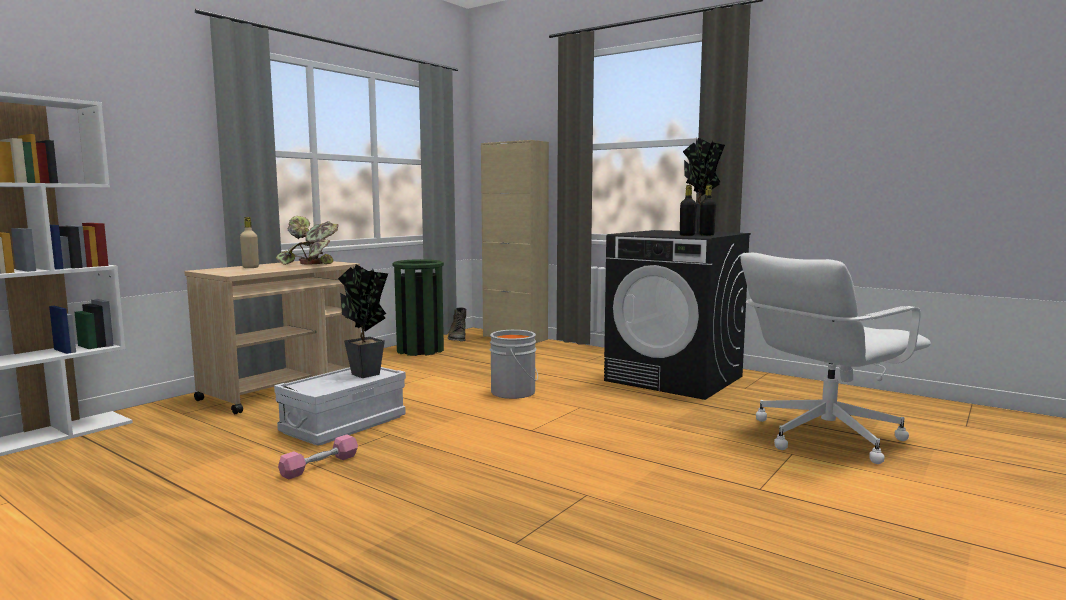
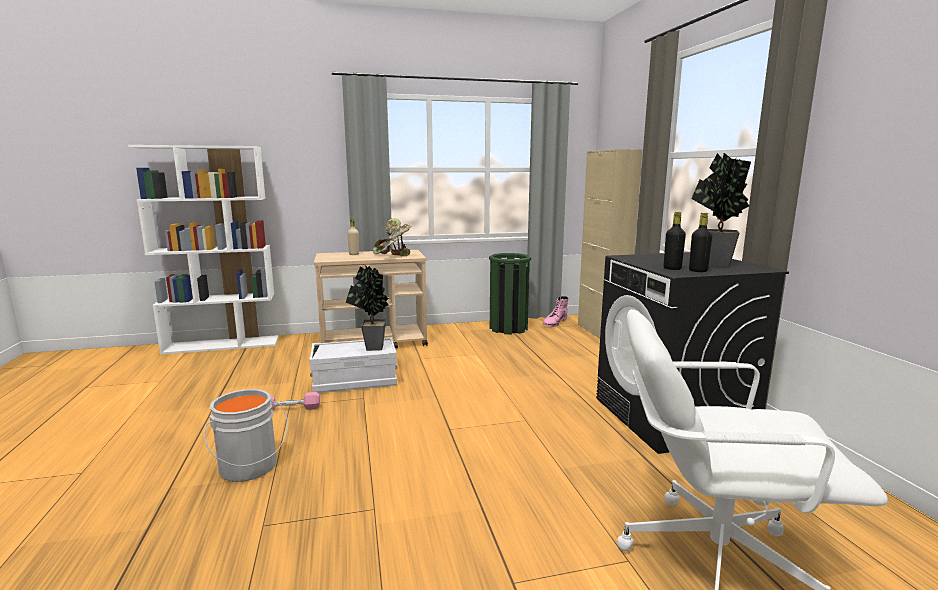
camera: 40 degrees right, 5 degrees up
green boot [448,307,466,341] -> pink boot [543,296,568,327]
grey bucket [490,330,538,399] -> grey bucket moved to [204,389,288,482]

